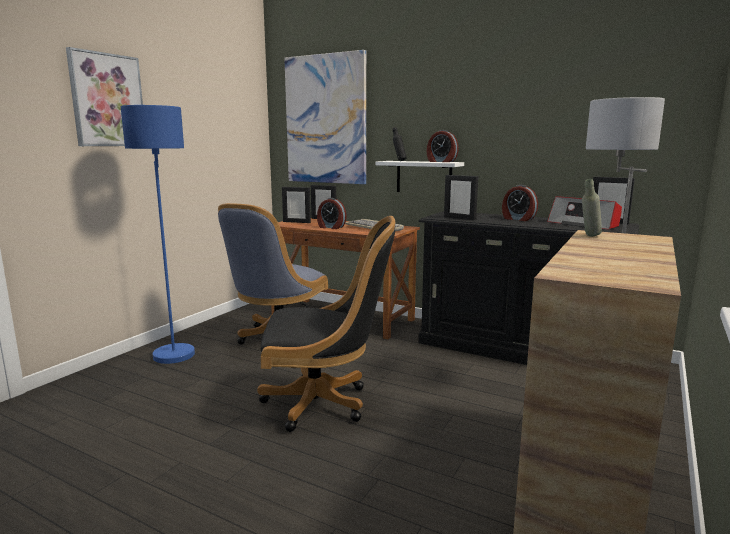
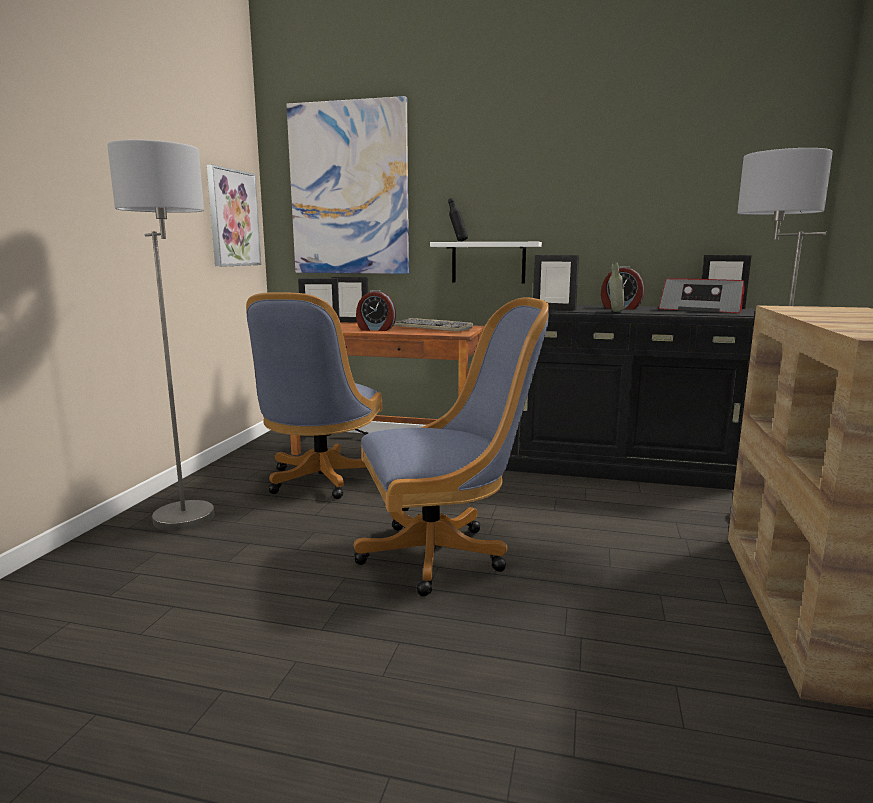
camera: 15 degrees left, 0 degrees up
picture [66,47,143,146] -> picture moved to [207,165,261,267]
blue floor lamp [121,105,195,364] -> grey floor lamp [107,140,214,531]
black office chair [257,216,395,432] -> blue office chair [354,297,549,597]
alarm clock [427,130,458,162] -> none
grey bottle [582,179,602,236] -> grey bottle moved to [609,262,625,312]

